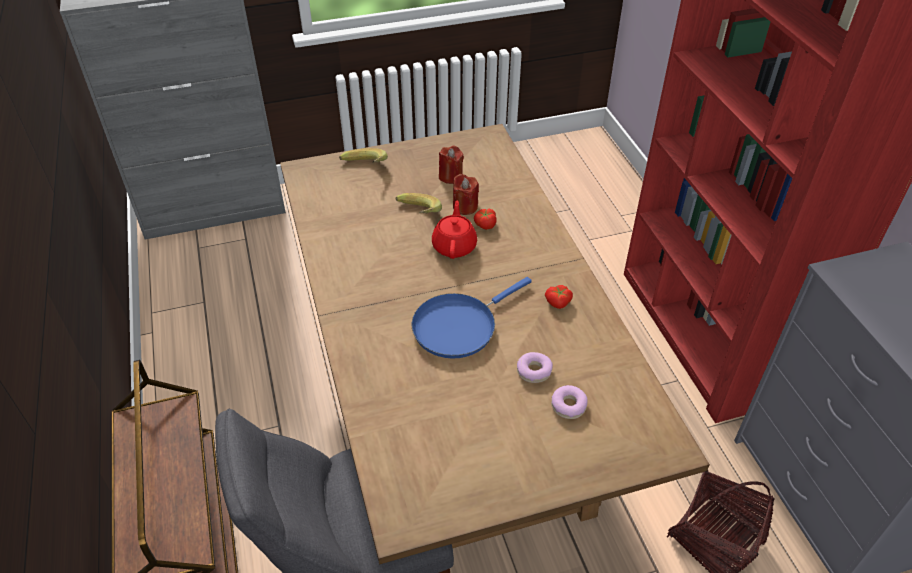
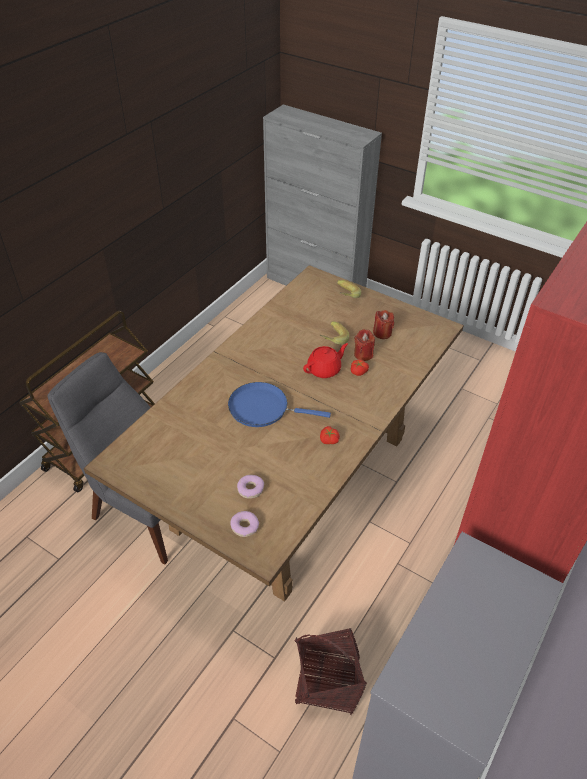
camera: 50 degrees right, 0 degrees up
donut [517,352,553,383] -> donut moved to [230,511,259,537]

